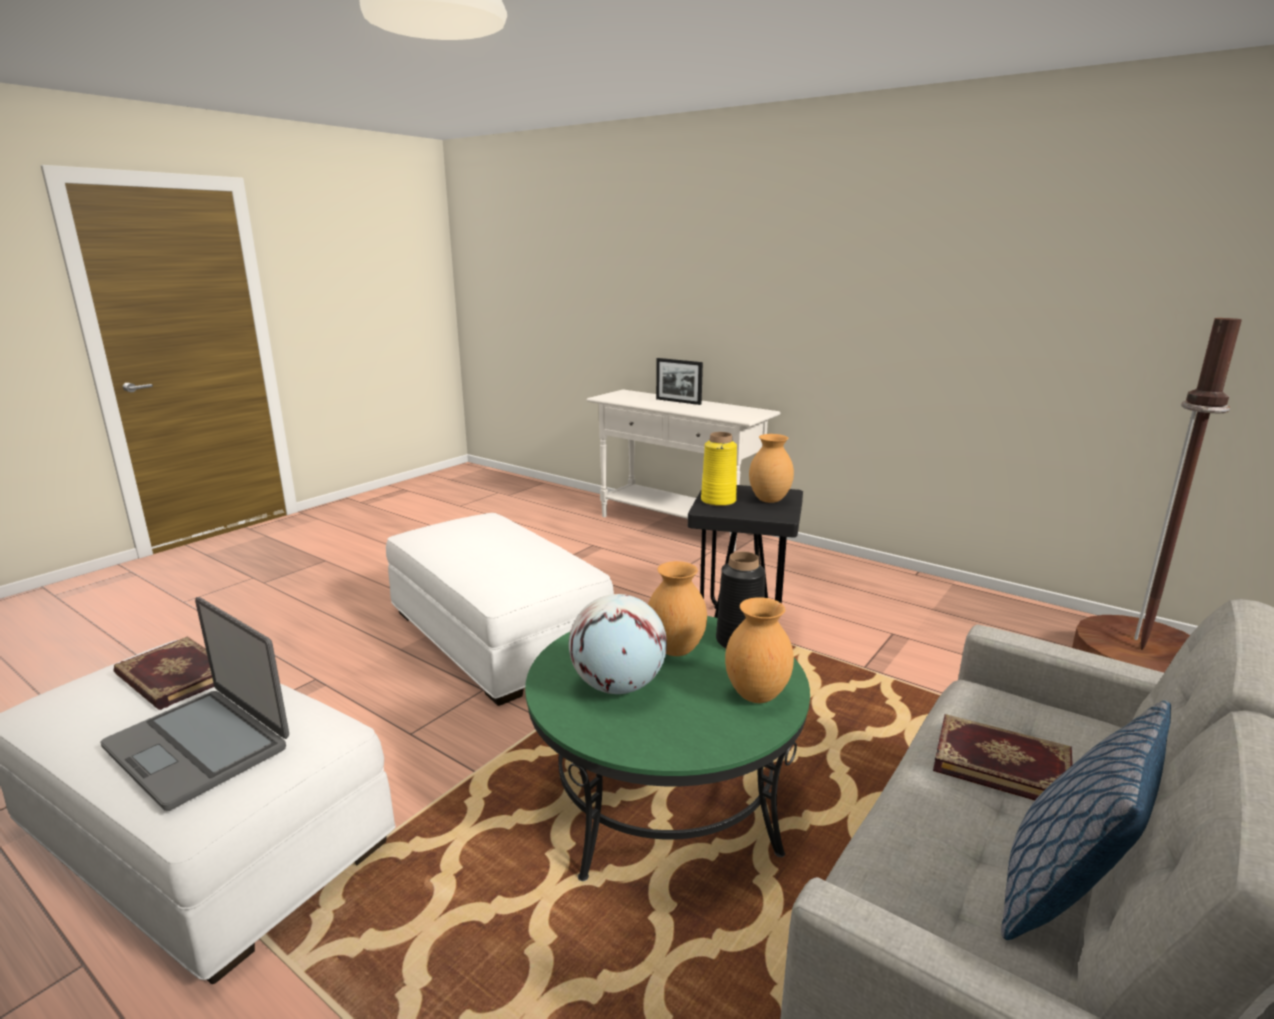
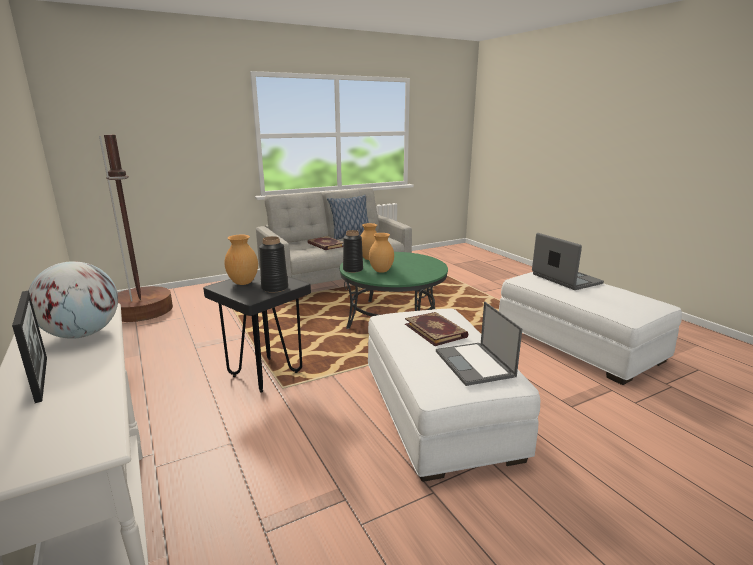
camera: 155 degrees left, 0 degrees up
book [114,636,214,710] -> book moved to [405,312,468,346]
globe [569,594,667,694] -> globe moved to [28,261,118,339]
yellow vase [701,432,737,506] -> black vase [259,236,288,293]
none -> laptop [436,302,522,386]

